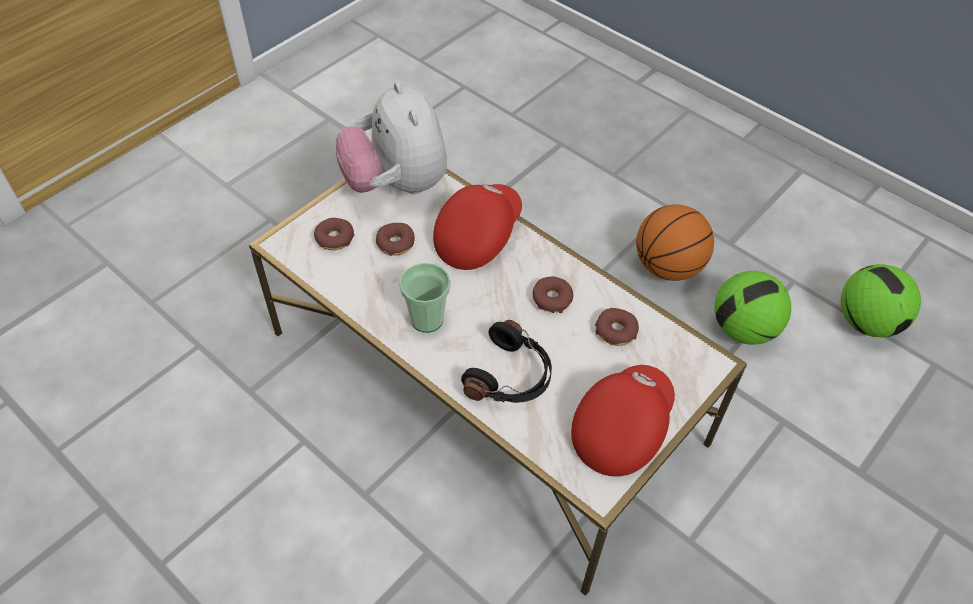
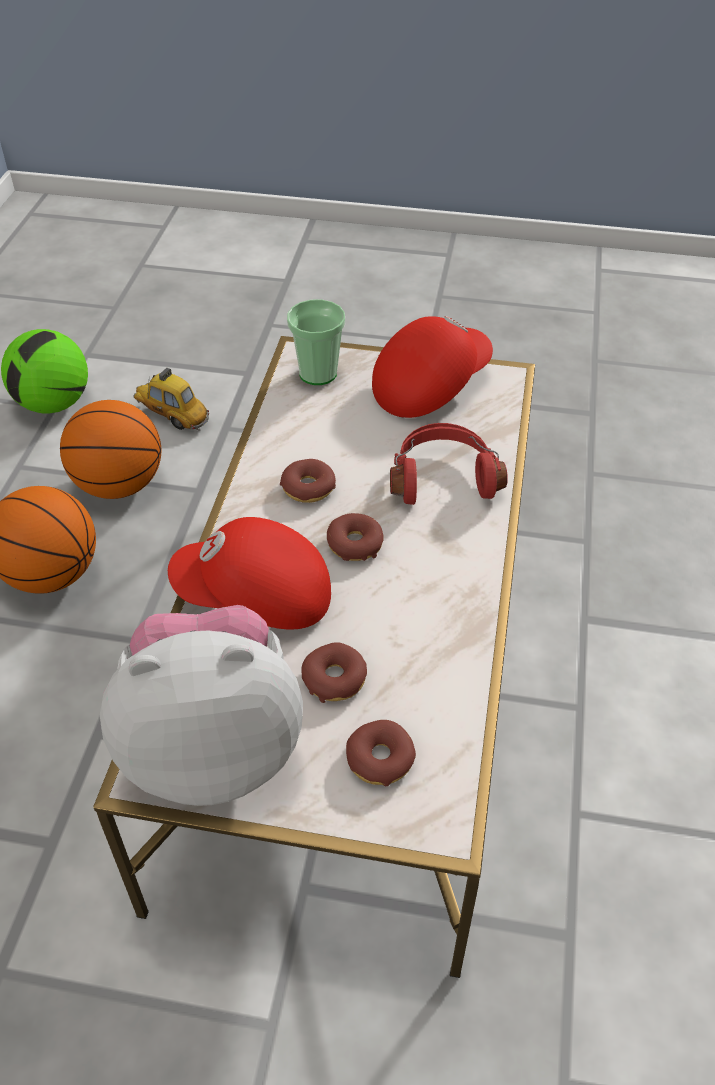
camera: 120 degrees left, 5 degrees down
plush toy [336,82,447,194] -> plush toy turned 135 degrees counterclockwise [100,605,303,806]
cup [399,263,451,333] -> cup moved to [287,299,345,385]
black headphones [461,320,552,403] -> red headphones [390,423,508,505]
red cap [571,365,675,476] -> red cap turned 135 degrees clockwise [372,316,493,418]
donut [595,308,639,346] -> donut moved to [327,513,384,561]
football [714,271,791,345] -> basketball [60,400,161,499]
none -> toy car [133,368,209,431]

